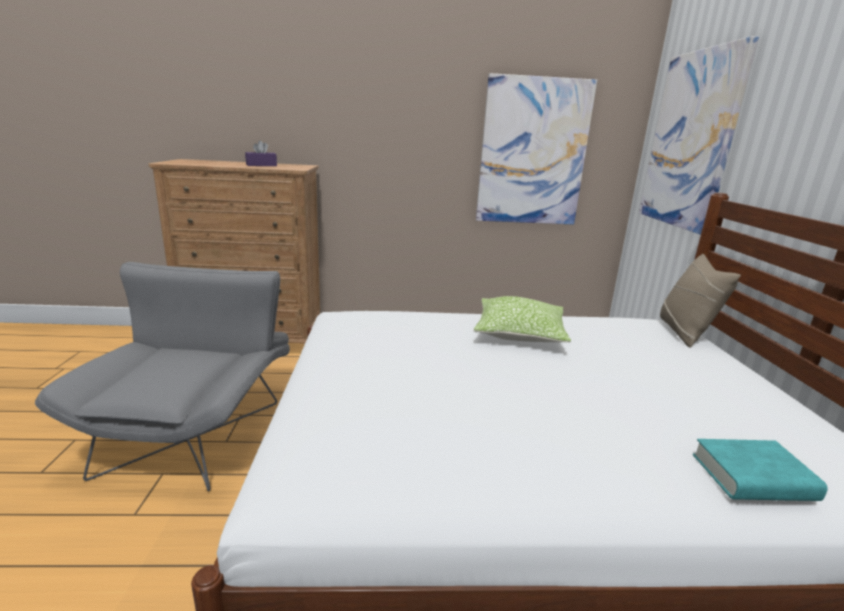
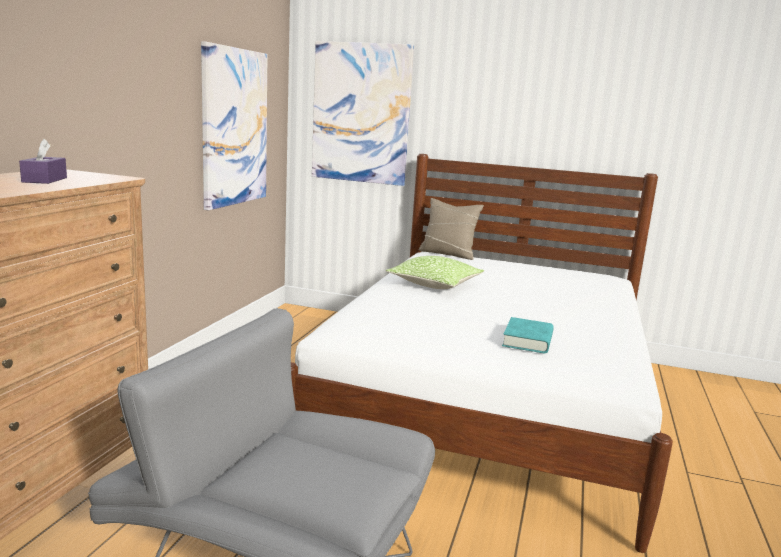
camera: 70 degrees left, 5 degrees down
turquoise book [693,439,828,501] -> turquoise book moved to [502,317,554,353]

